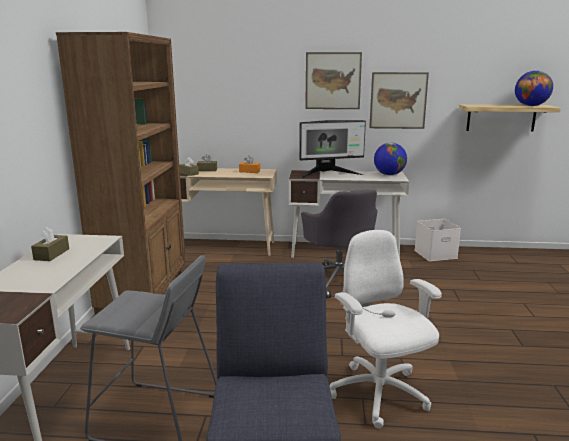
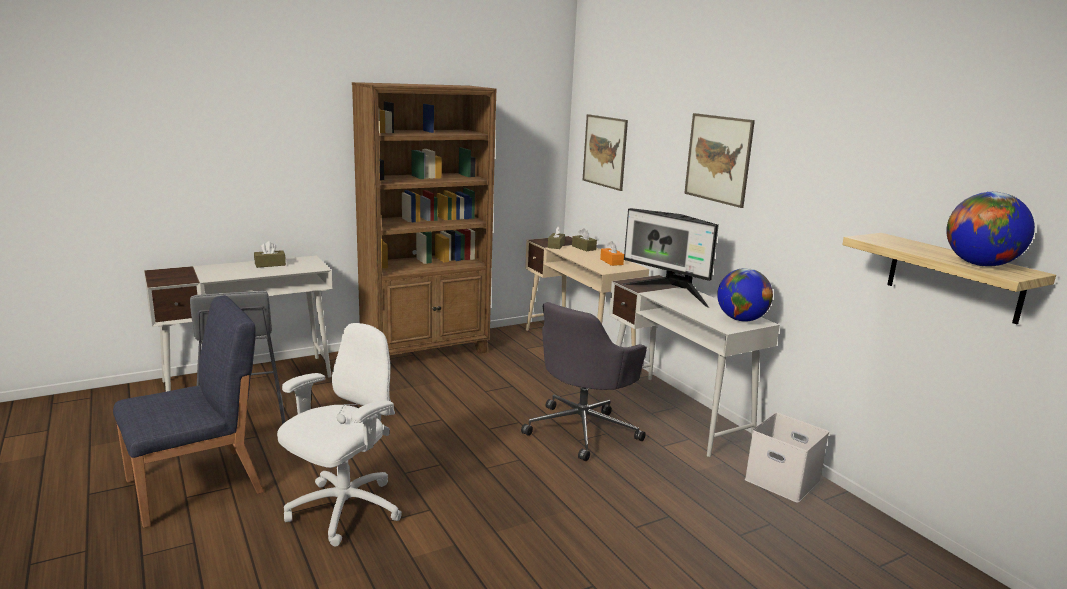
camera: 55 degrees right, 0 degrees up
picture [369,72,429,129] -> picture moved to [583,114,628,191]

